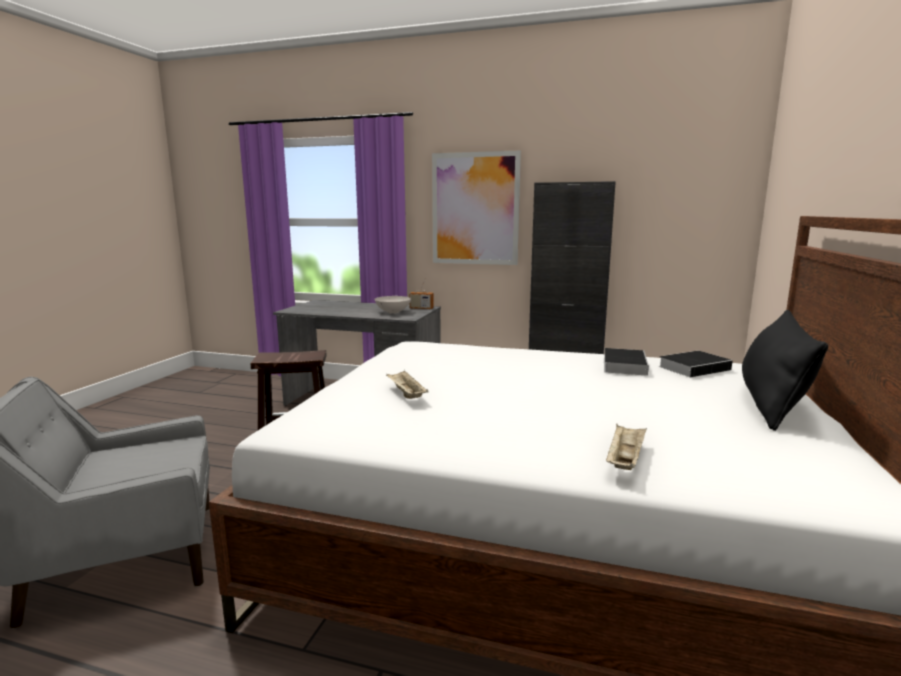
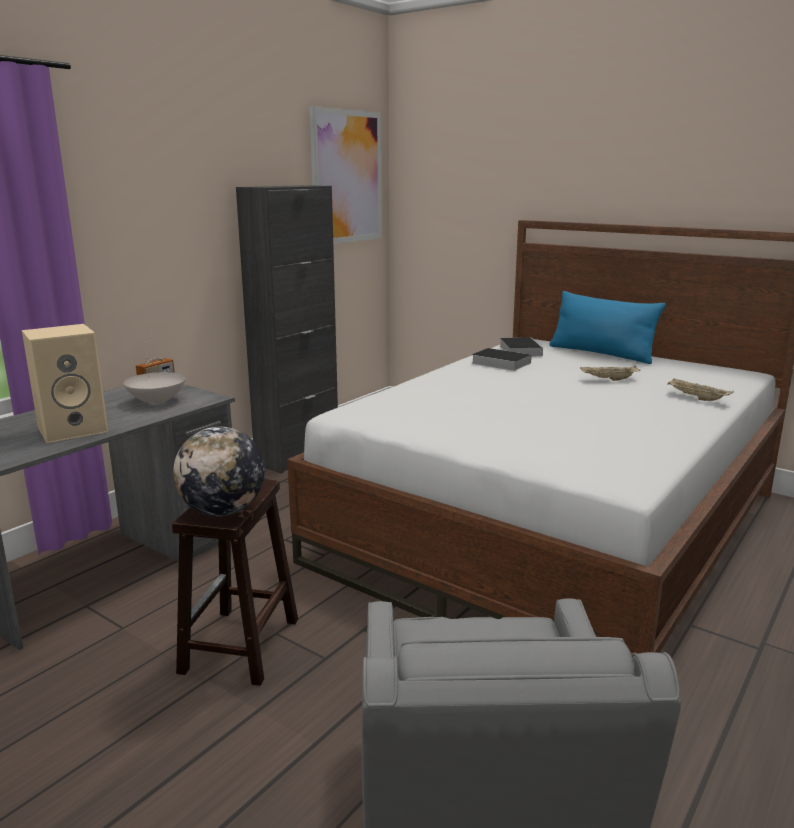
camera: 70 degrees left, 5 degrees up
beige tray [386,370,429,399] -> beige tray moved to [580,366,640,381]
picture [432,151,521,265] -> picture moved to [309,106,382,244]
black pillow [742,310,828,431] -> blue pillow [549,291,666,364]
none -> beige speaker [22,324,108,443]
none -> globe [173,427,265,516]

